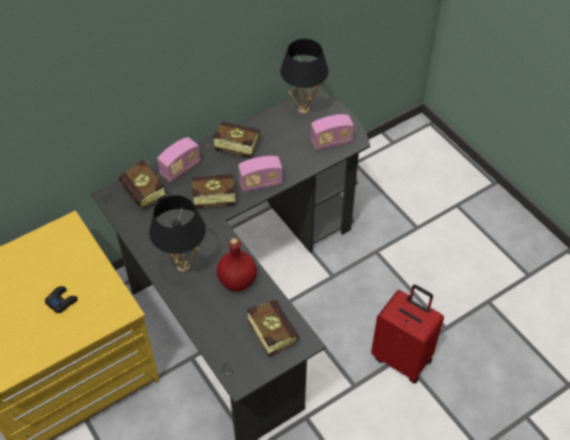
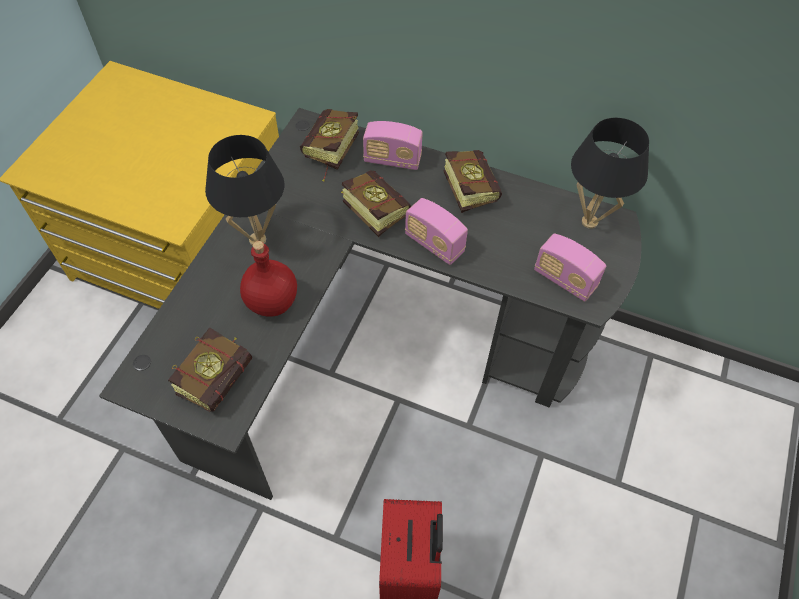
camera: 55 degrees right, 5 degrees up
black game controller [45,286,78,313] -> none

